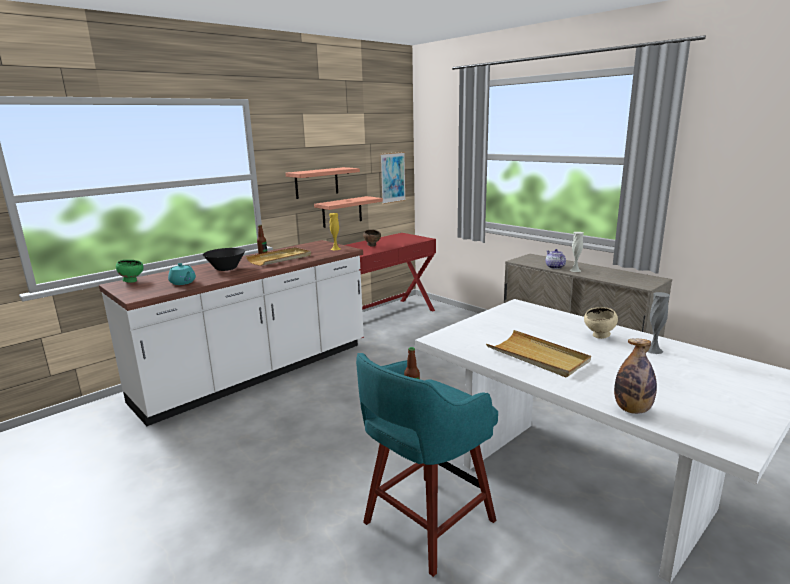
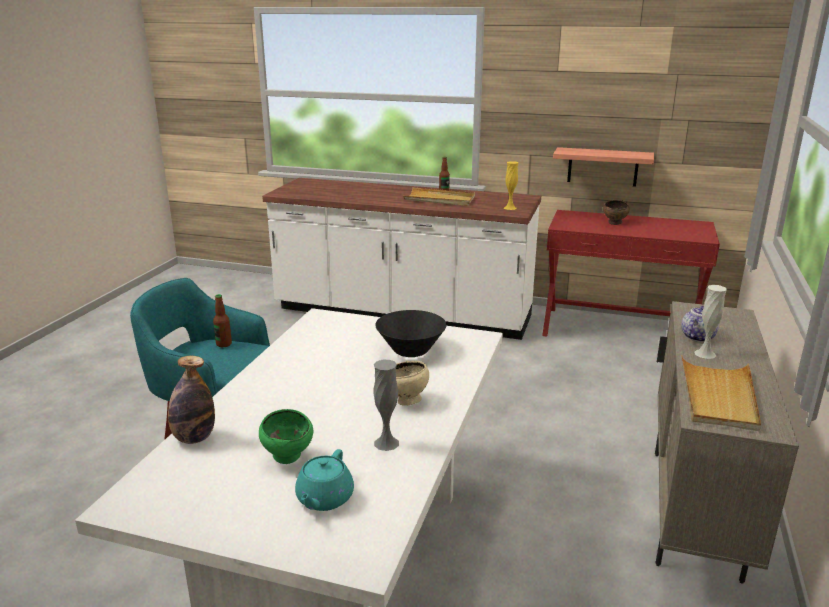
camera: 60 degrees right, 5 degrees up
green bowl [116,260,144,283] -> green bowl moved to [259,409,313,464]
turquoise teapot [168,263,196,285] -> turquoise teapot moved to [295,449,354,511]
black bowl [203,248,245,271] -> black bowl moved to [375,310,447,357]
shelf [286,167,360,199] -> none
picture [380,152,406,204] -> none
beige tray [486,330,591,377] -> beige tray moved to [681,355,761,431]

